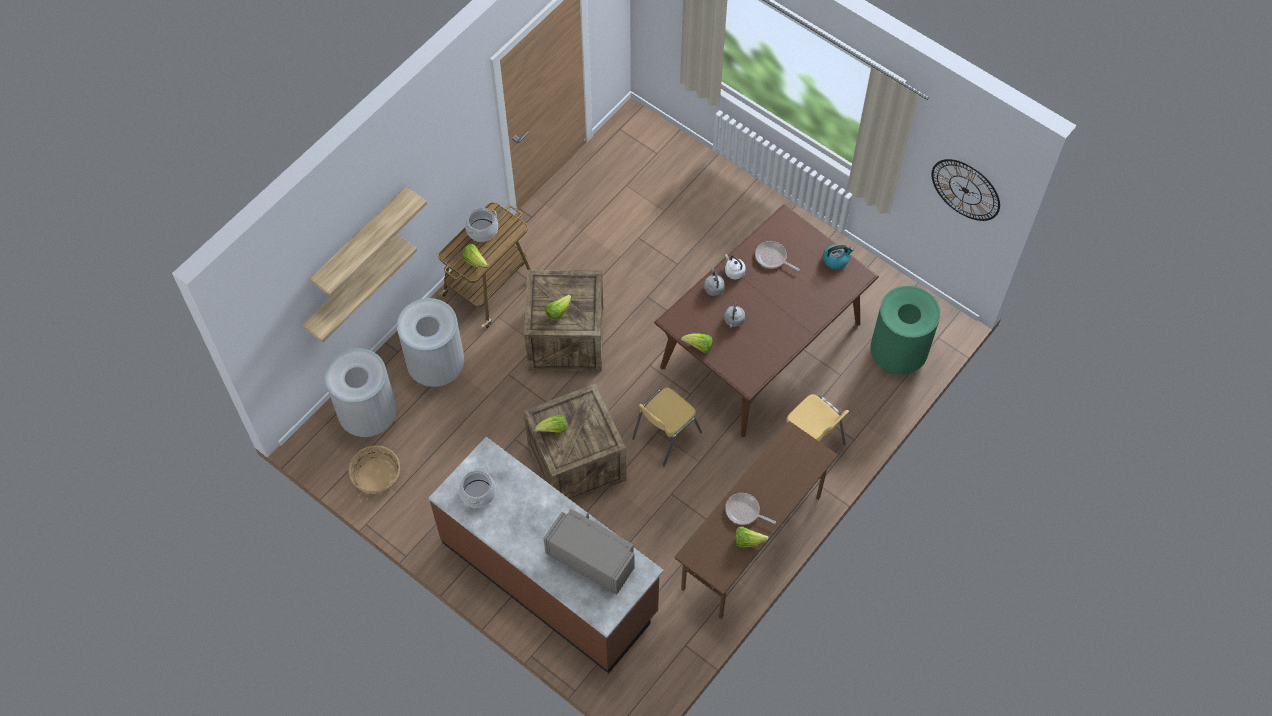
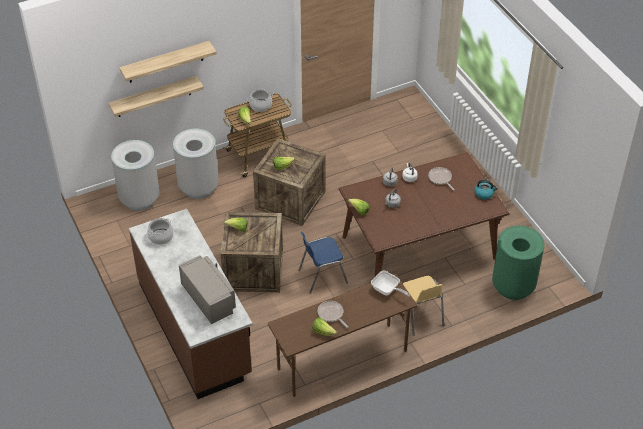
camera: 25 degrees right, 15 degrees down
basket [348,445,400,494] -> none
yellow chair [632,388,702,466] -> blue chair [298,232,348,294]
wall clock [931,159,1000,221] -> none
none -> frying pan [371,271,410,297]

